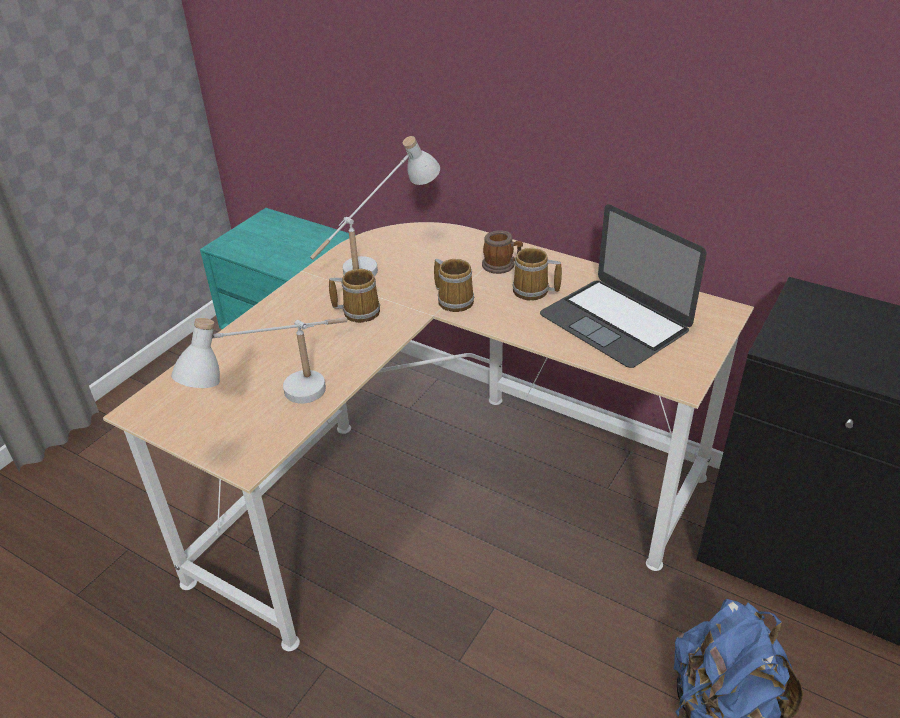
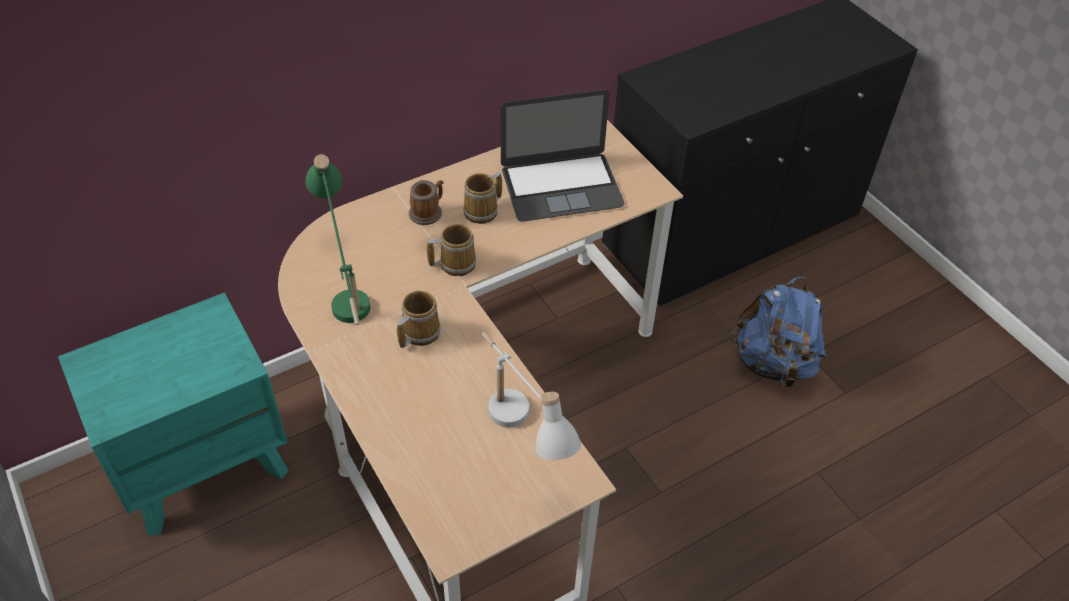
camera: 65 degrees left, 10 degrees up
white table lamp [310,136,440,276] -> green table lamp [305,154,370,325]

